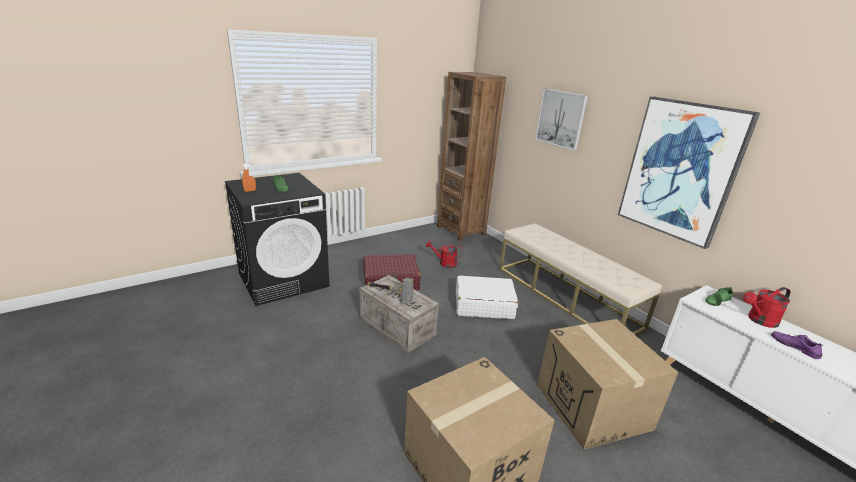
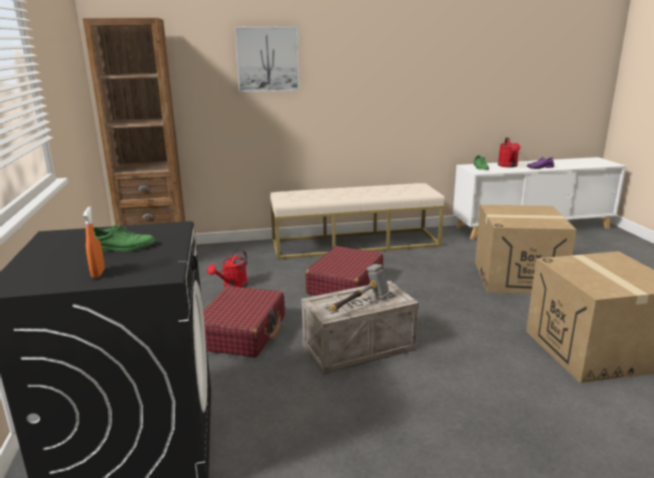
camera: 65 degrees left, 5 degrees down
white suitcase [456,276,518,319] -> red suitcase [305,246,383,296]
picture [618,97,760,249] -> none

